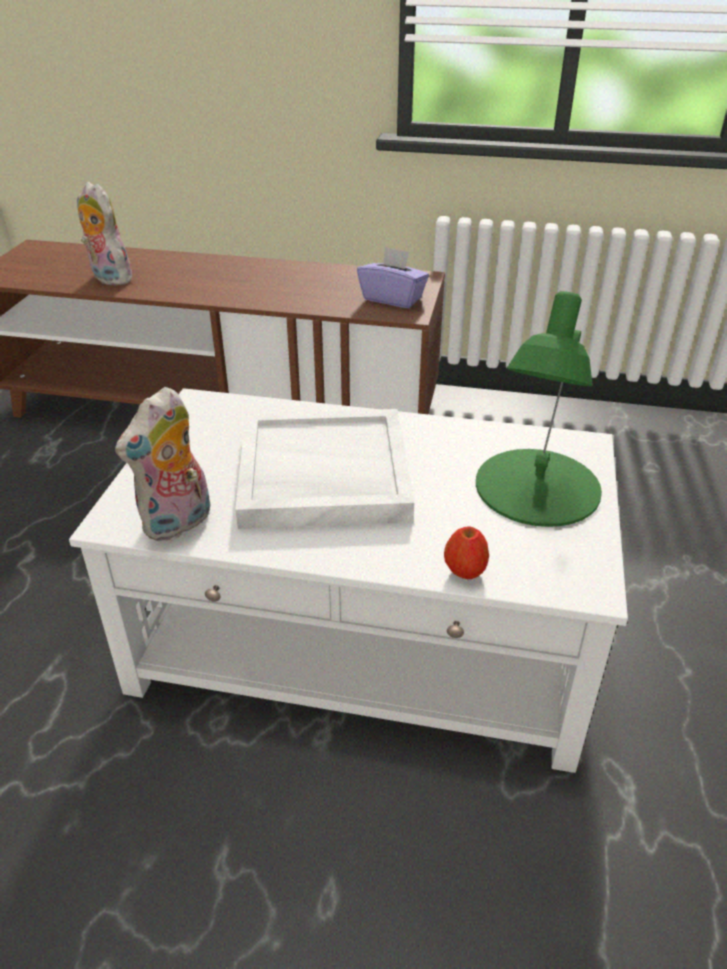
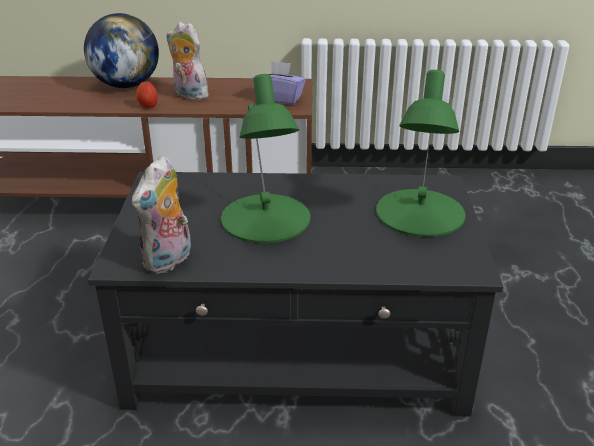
camera: 10 degrees left, 5 degrees down
white coffee table [69,388,628,773] -> black coffee table [88,172,503,417]
plush toy [77,182,132,286] -> plush toy moved to [166,22,213,100]
white tray [235,409,414,529] -> green table lamp [221,74,310,243]
apple [444,526,489,579] -> apple moved to [136,81,158,108]
none -> globe [84,13,159,88]

